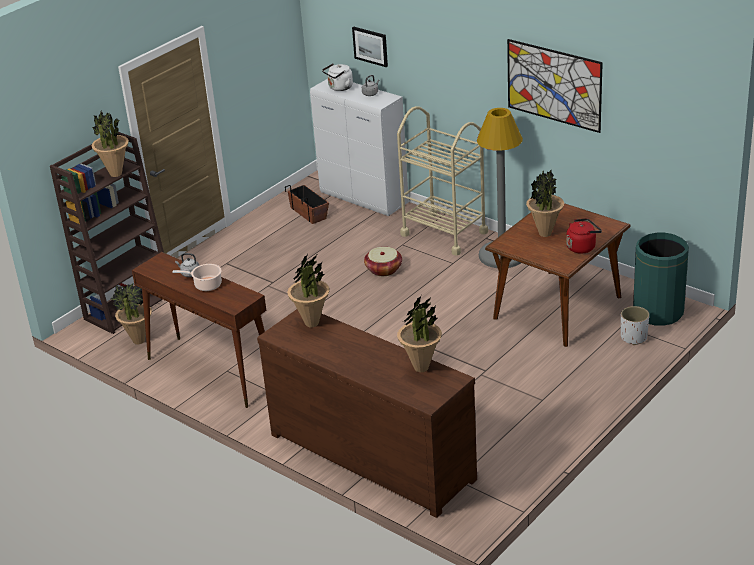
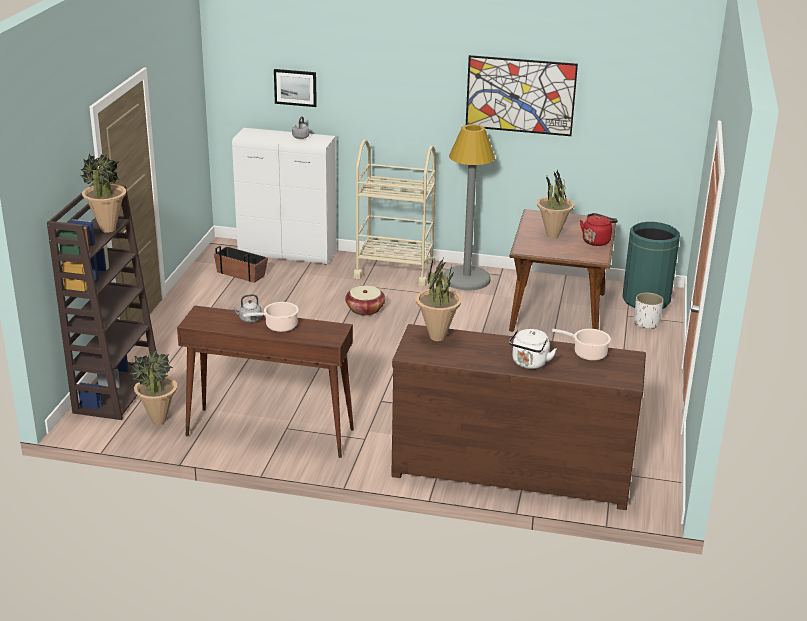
camera: 30 degrees left, 5 degrees down
white kettle [322,63,353,91] -> white kettle moved to [509,329,557,369]
potted plant [397,296,442,372] -> cooking pot [552,329,611,361]

